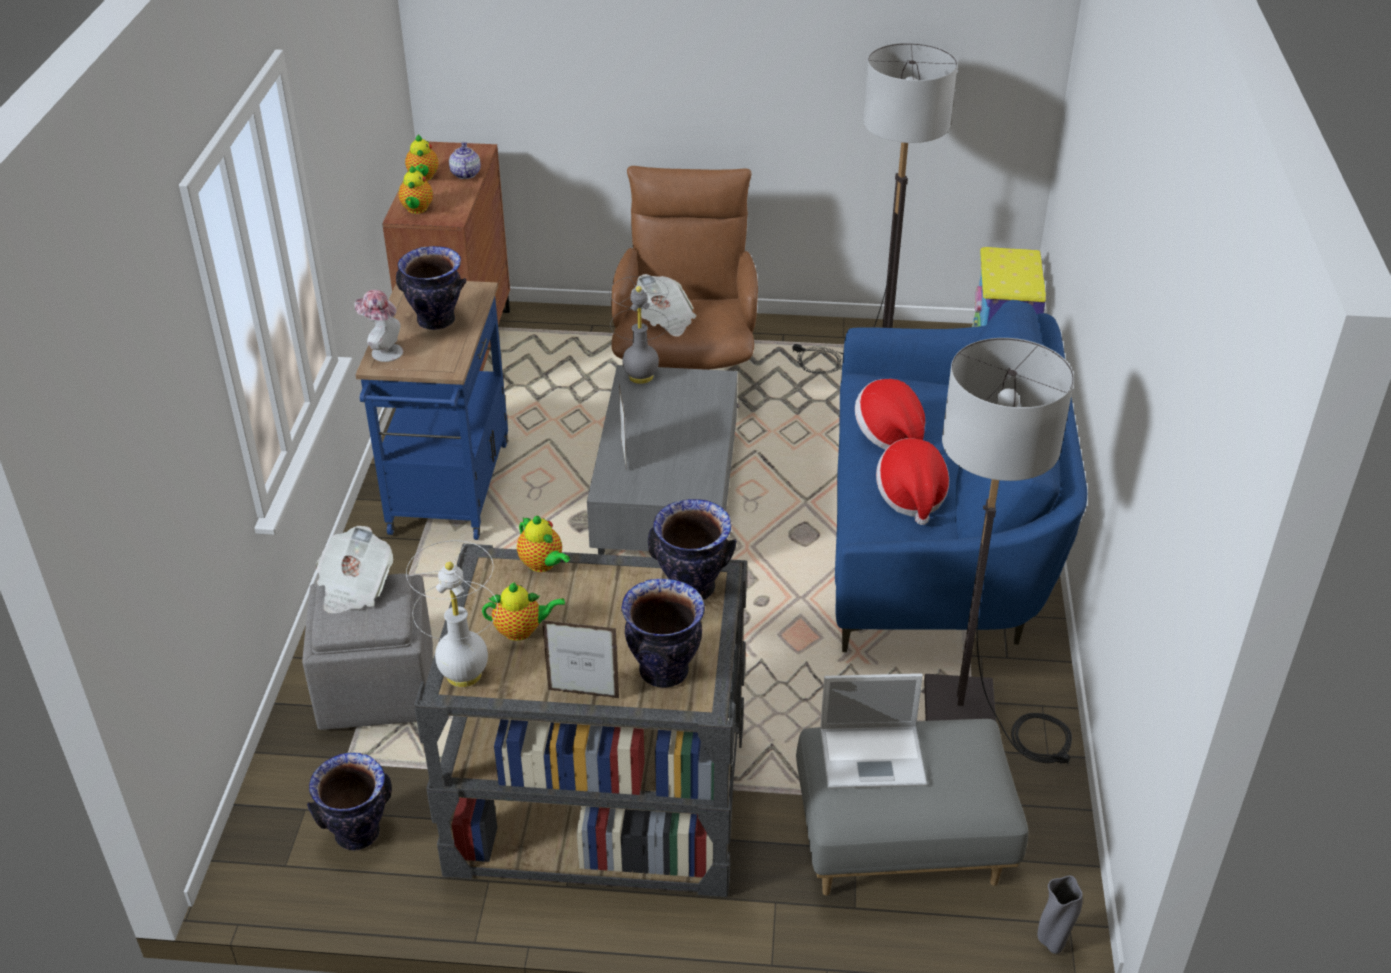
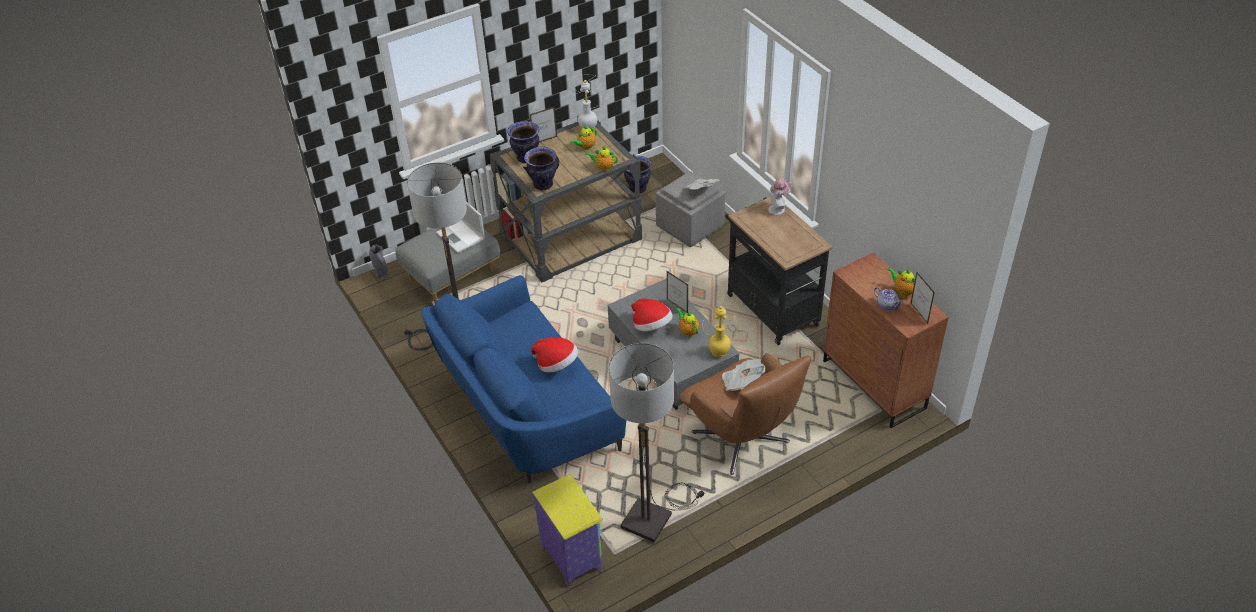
camera: 145 degrees right, 5 degrees up
blue cart [355,281,508,540] -> black cart [725,197,833,346]
vase [396,246,466,330] -> none
teapot [399,165,433,214] -> teapot moved to [676,308,699,337]
grey table lamp [609,276,669,384] -> yellow table lamp [702,296,739,358]
laptop [820,673,927,788] -> laptop turned 90 degrees counterclockwise [436,201,485,253]
hat [876,438,949,525] -> hat moved to [631,299,673,331]
none -> picture frame [911,272,935,324]

